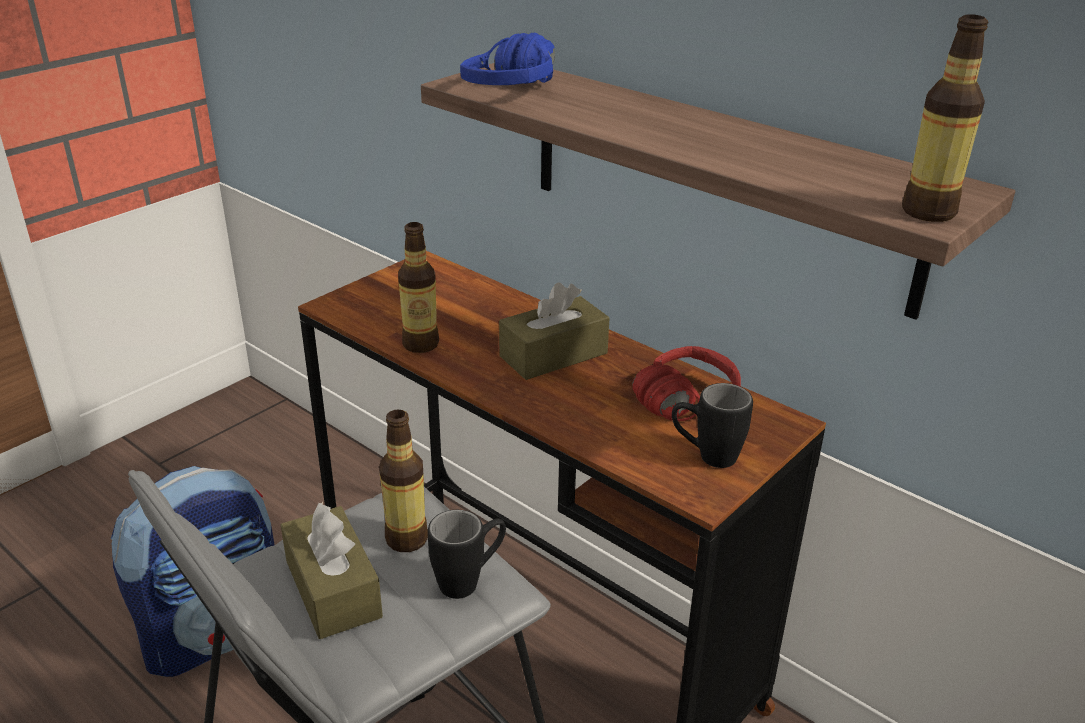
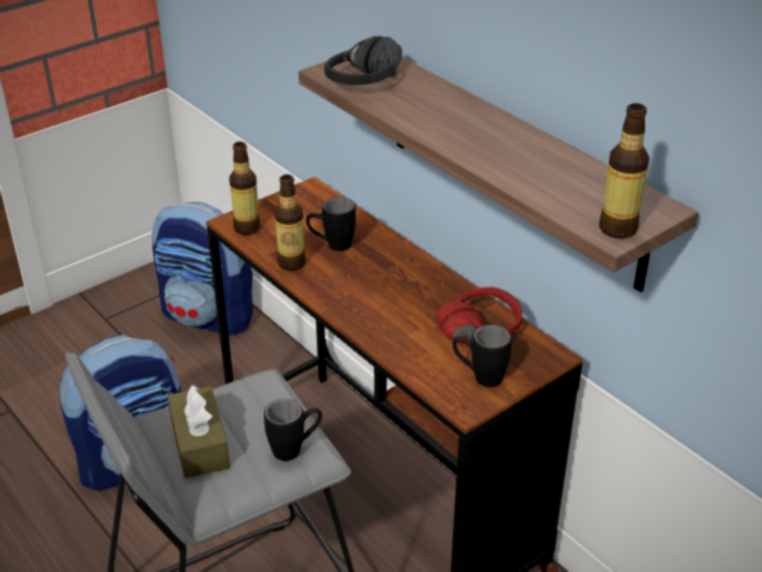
camera: 10 degrees right, 5 degrees up
bottle [379,410,428,552] -> bottle moved to [229,142,261,235]
blue headphones [460,33,555,85] -> black headphones [324,36,402,85]
brown tissue box [499,282,610,380] -> none
none -> backpack [152,202,253,336]
none -> black mug [306,197,356,251]

